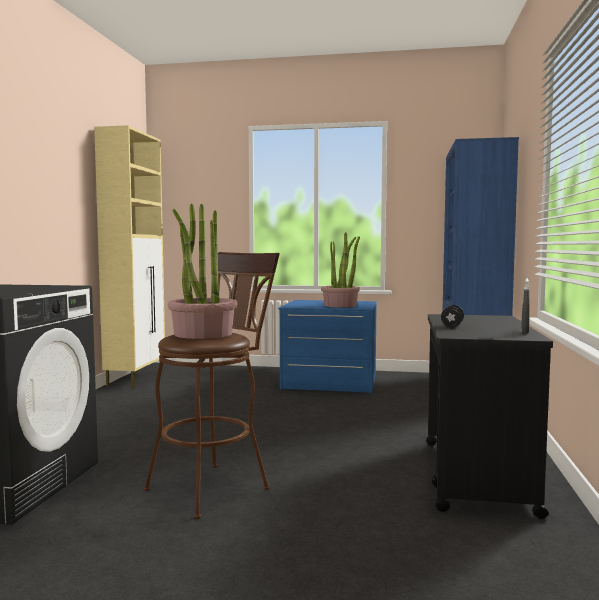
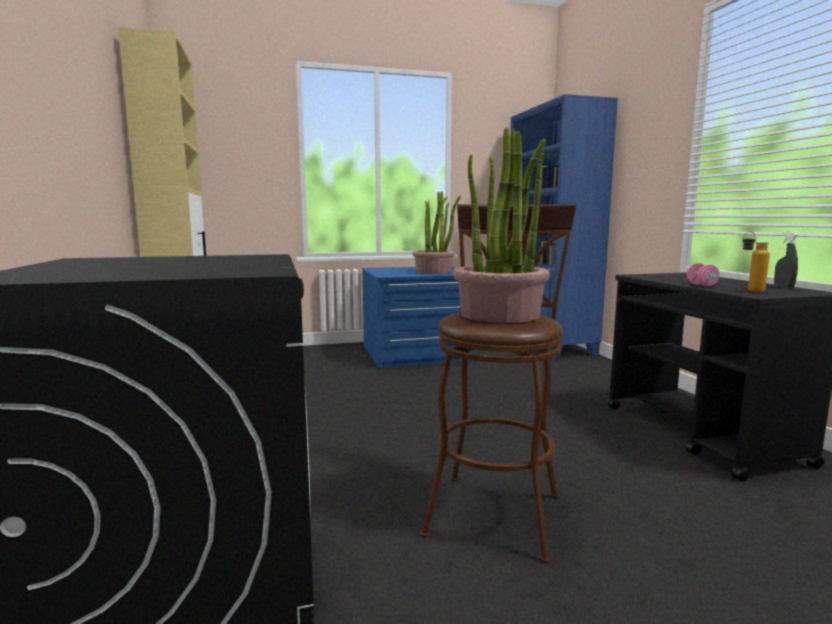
camera: 25 degrees left, 5 degrees up
black dumbbell [441,305,464,327] -> pink dumbbell [687,263,720,287]
none -> bottle [742,232,770,292]

